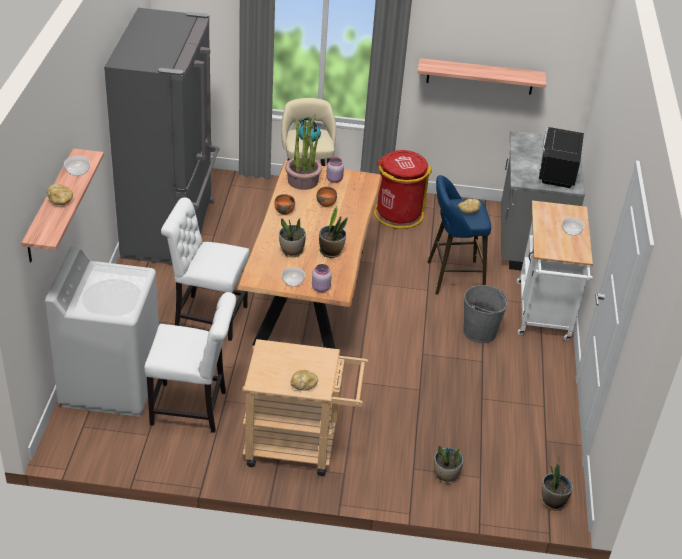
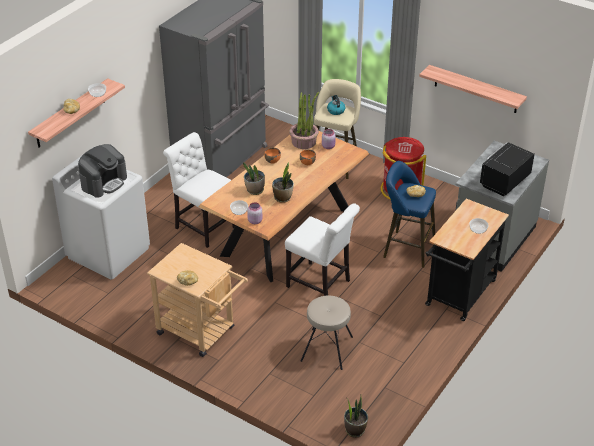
camera: 30 degrees right, 0 degrees up
white chair [144,292,236,433] -> white chair moved to [285,203,360,296]
potted plant [434,446,463,483] -> none
grey bucket [463,285,508,343] -> none
white cart [517,200,593,341] -> black cart [425,199,509,321]
none -> coffee machine [78,144,127,198]
none -> beige stool [300,296,353,370]

